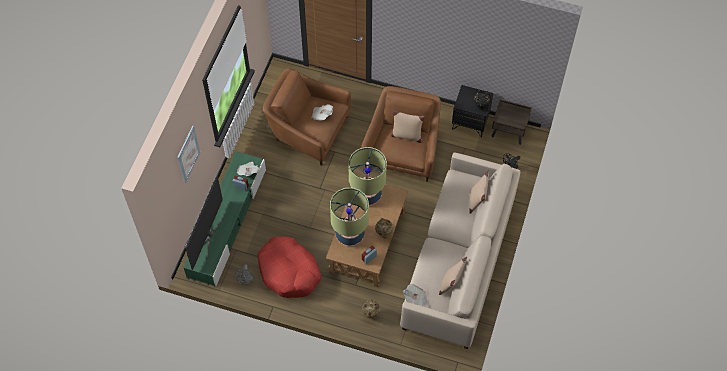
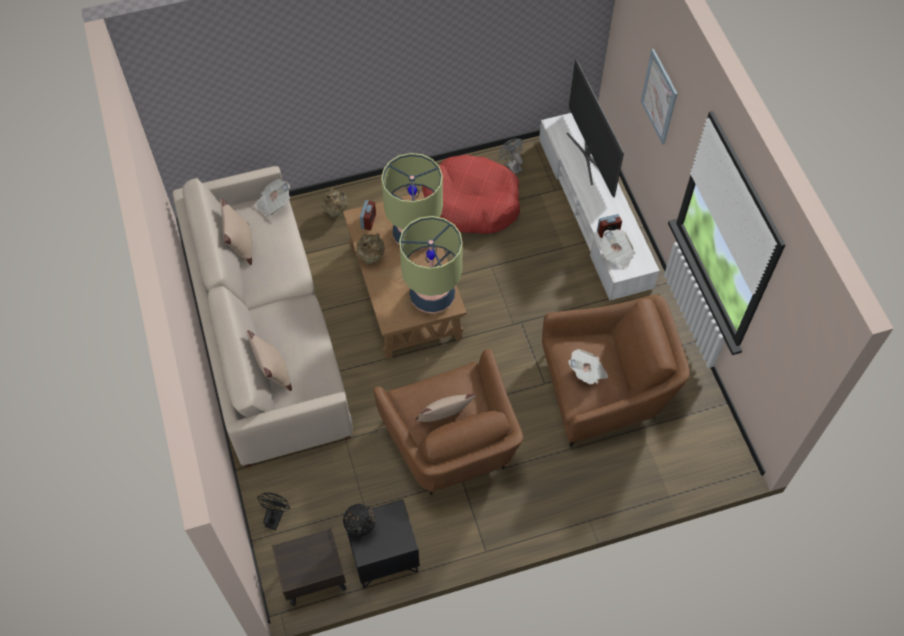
camera: 145 degrees right, 0 degrees up
green tv stand [183,151,266,286] -> white tv stand [539,113,660,301]

